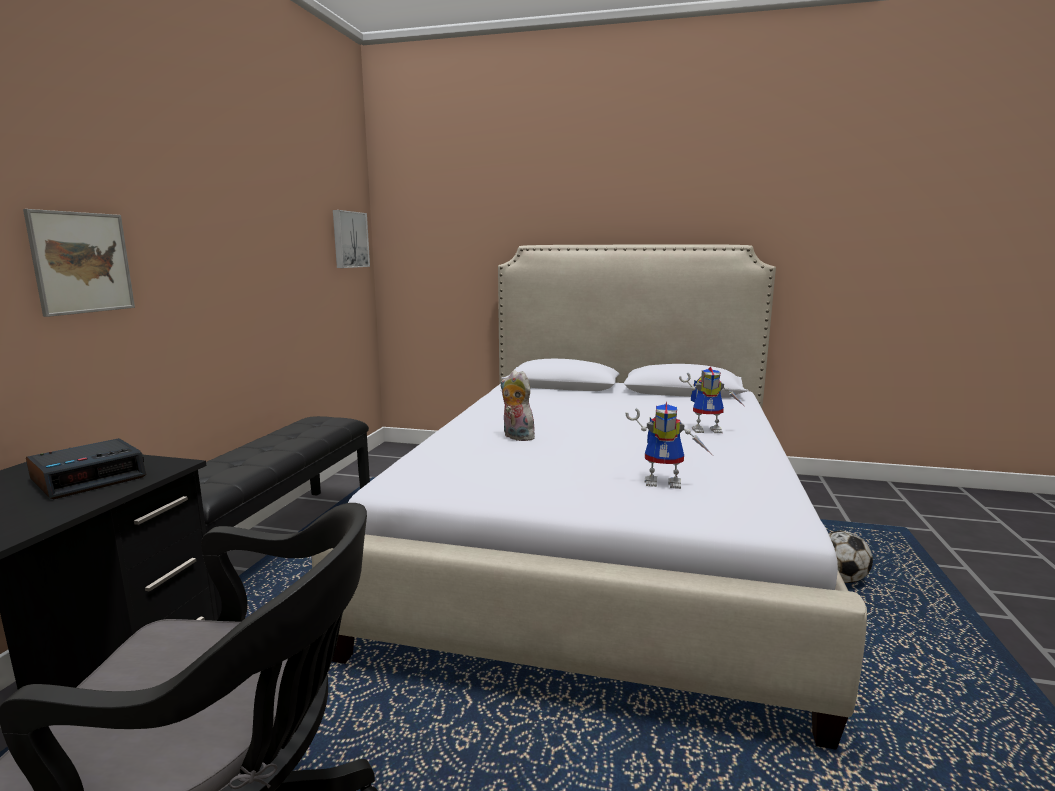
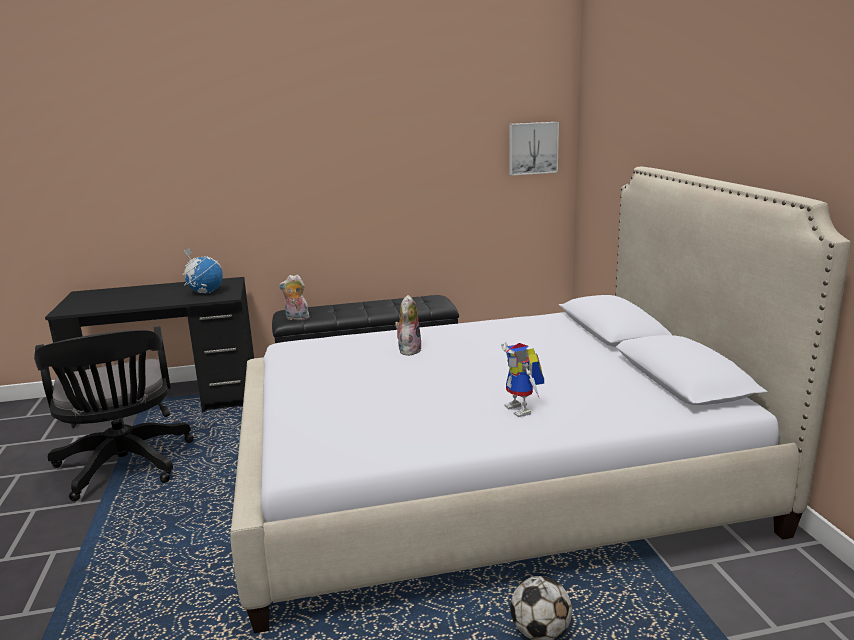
camera: 65 degrees right, 5 degrees up
picture [23,209,135,317] -> none
alarm clock [26,438,146,499] -> globe [183,248,223,293]
toy robot [626,402,711,489] -> none
none -> plush toy [279,275,310,320]

